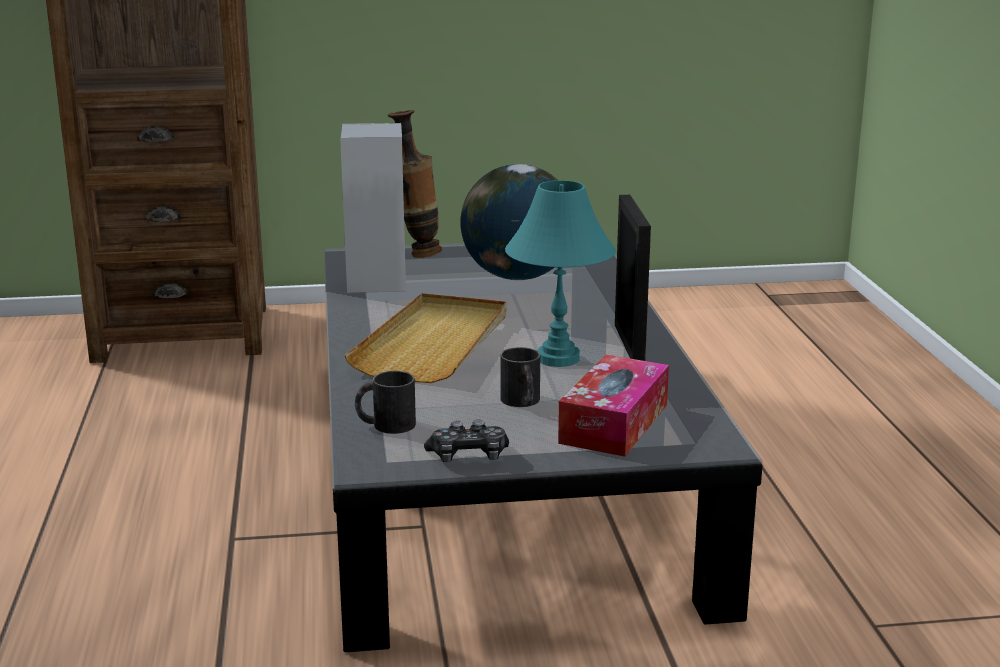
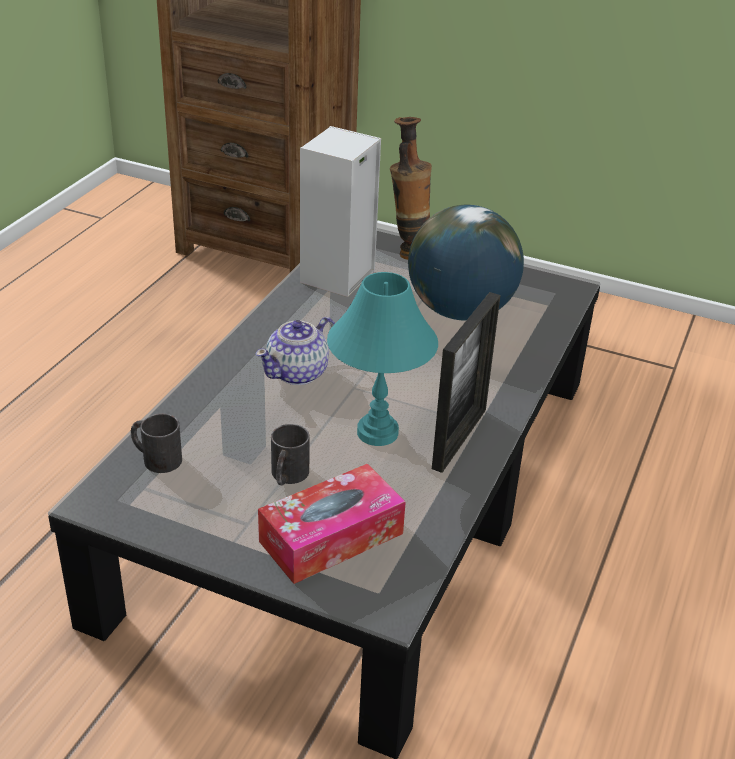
camera: 30 degrees right, 15 degrees up
beige tray [344,293,507,383] -> teapot [256,317,335,385]
game controller [424,420,509,462] -> none

